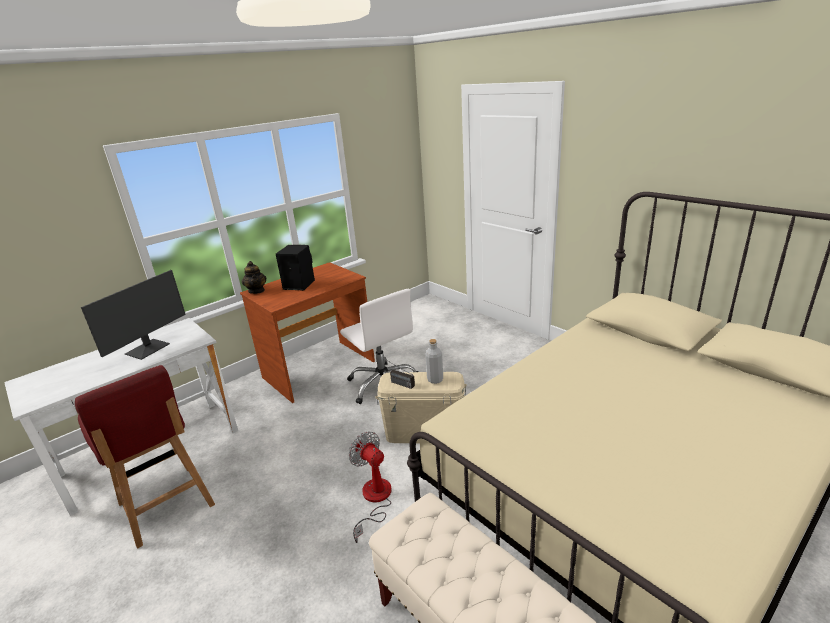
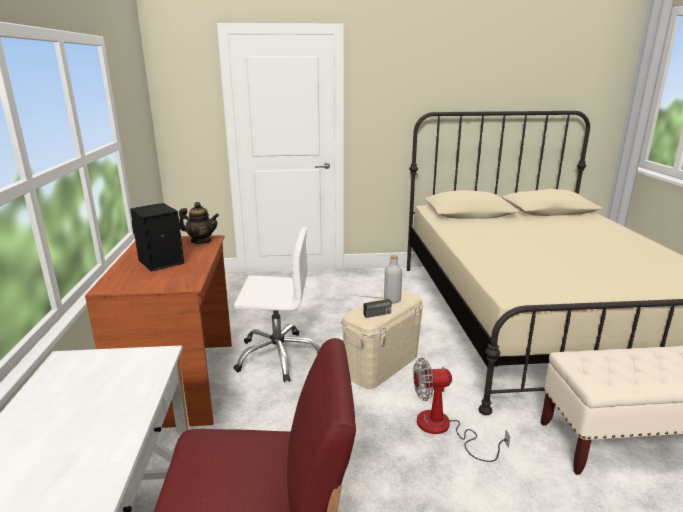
camera: 55 degrees left, 5 degrees down
monitor [81,270,186,360] -> none
teapot [242,261,267,294] -> teapot moved to [179,202,219,244]

